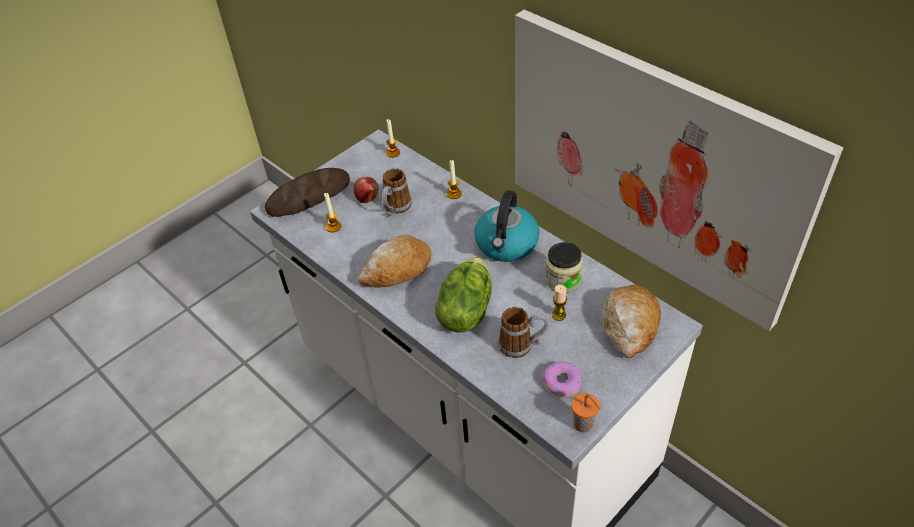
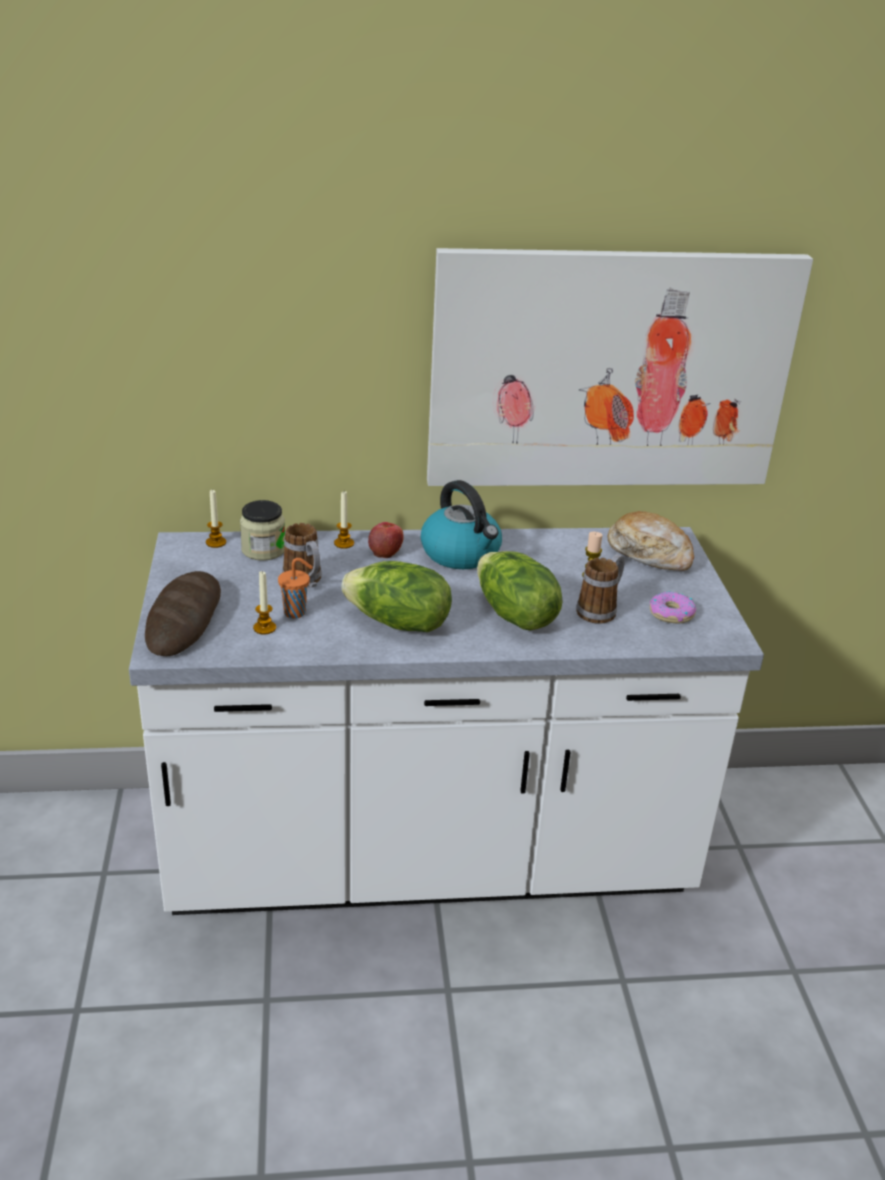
camera: 55 degrees left, 15 degrees down
apple [354,177,378,203] -> apple moved to [368,522,404,558]
bread [358,234,431,288] -> lettuce [341,561,452,632]
jar [545,242,583,293] -> jar moved to [240,500,285,561]
orange cup [571,393,601,433] -> orange cup moved to [278,558,313,618]

